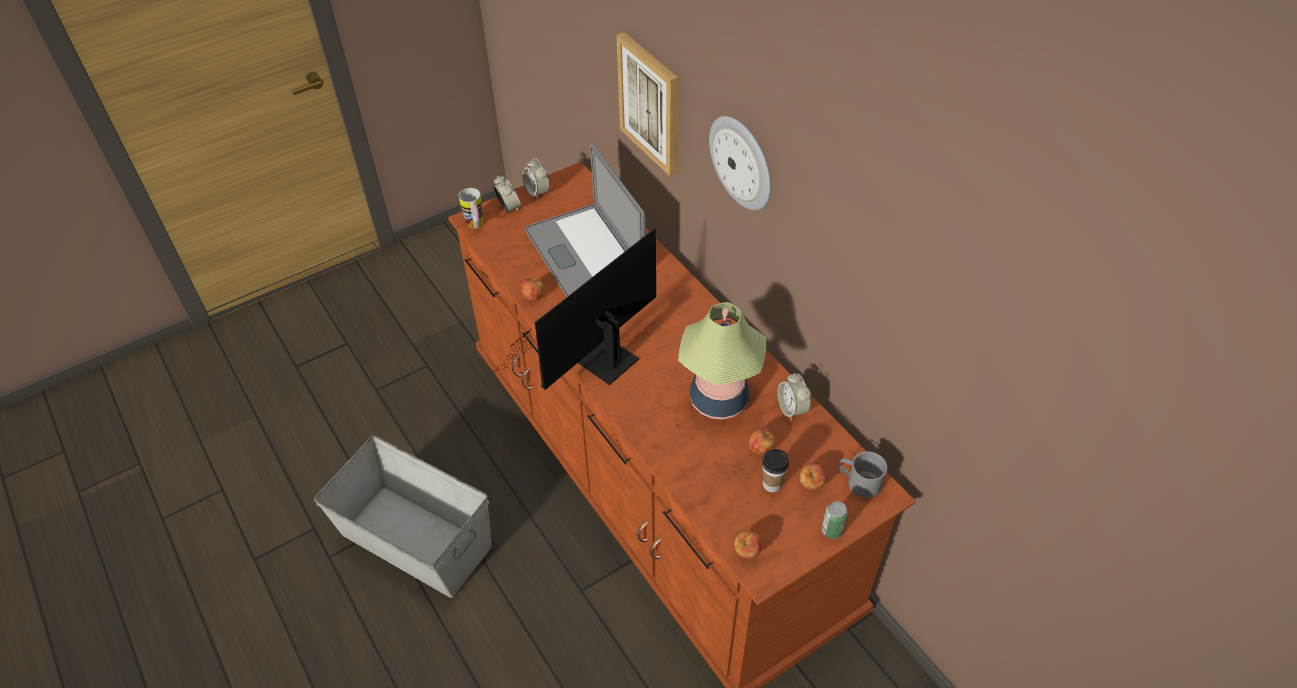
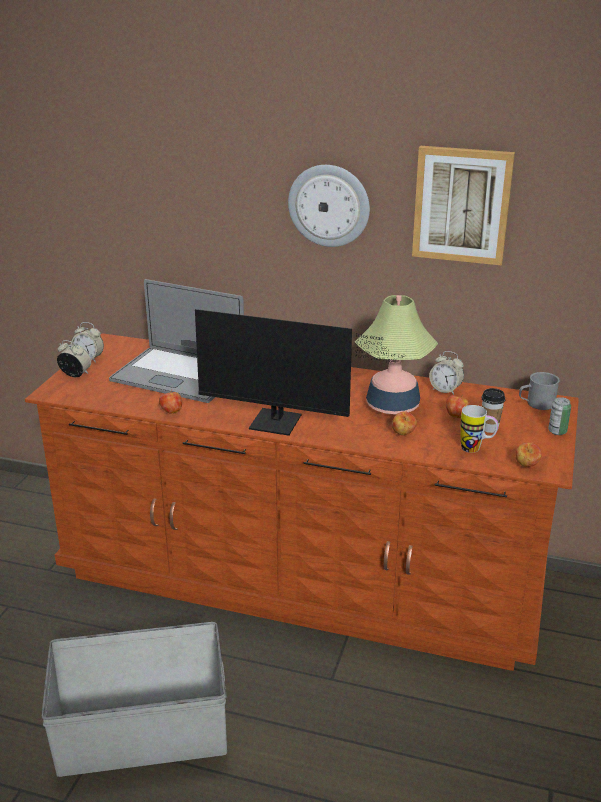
camera: 40 degrees left, 20 degrees down
mug [458,188,483,229] -> mug moved to [460,405,498,453]
monitor [501,228,656,390] -> monitor turned 75 degrees counterclockwise [195,309,402,436]
picture [616,32,678,176] -> picture moved to [412,146,515,266]
apple [799,463,826,490] -> apple moved to [392,411,417,435]

